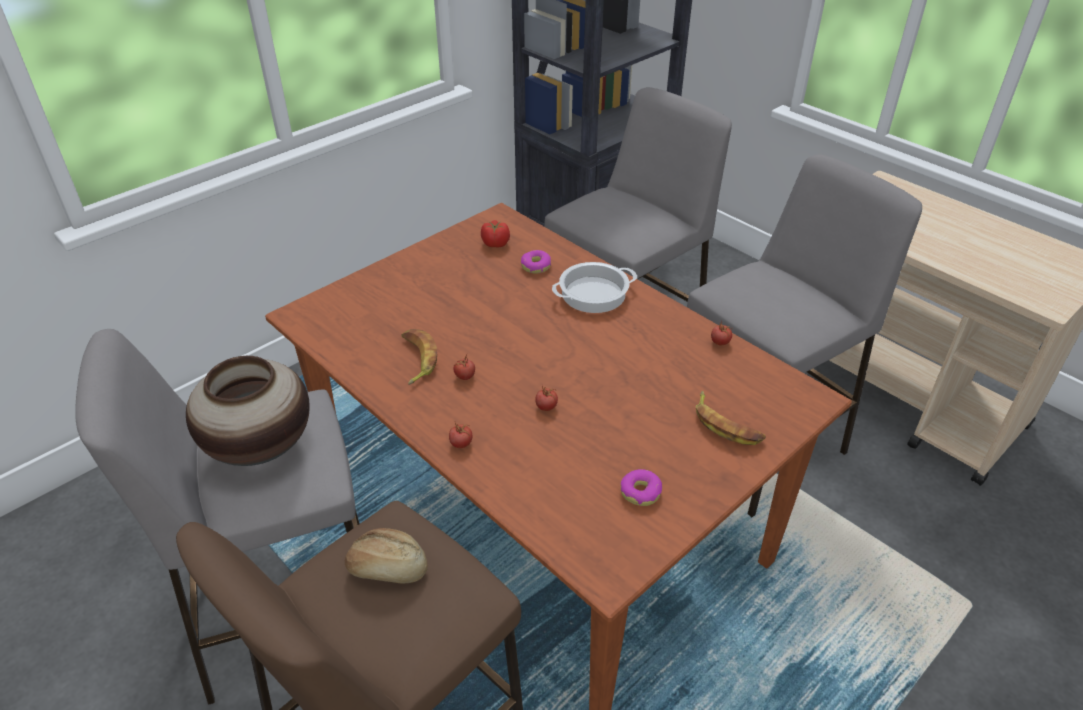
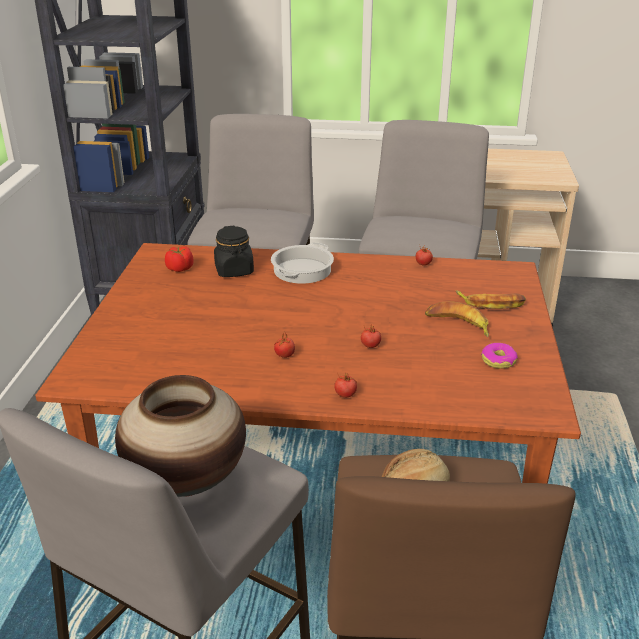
camera: 40 degrees left, 10 degrees down
banana [402,329,437,385] -> banana moved to [425,301,489,337]
donut [521,250,551,273] -> black jar [214,226,254,277]

